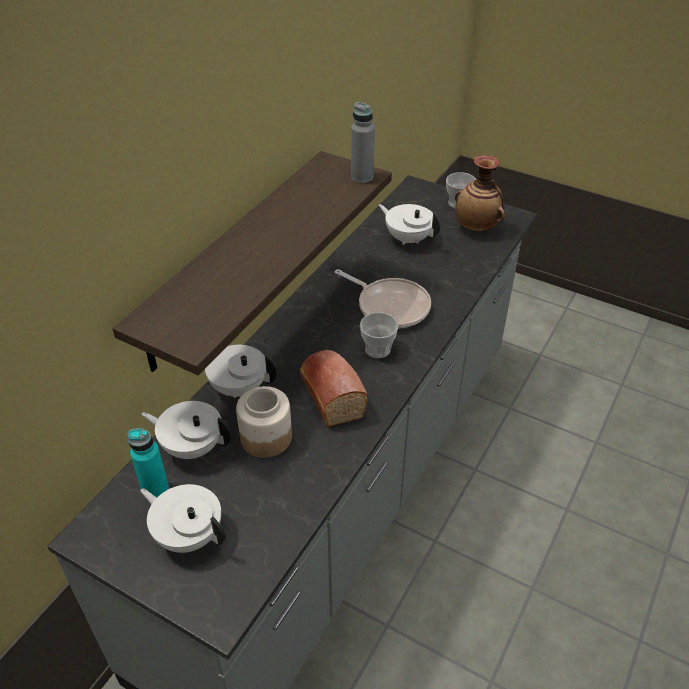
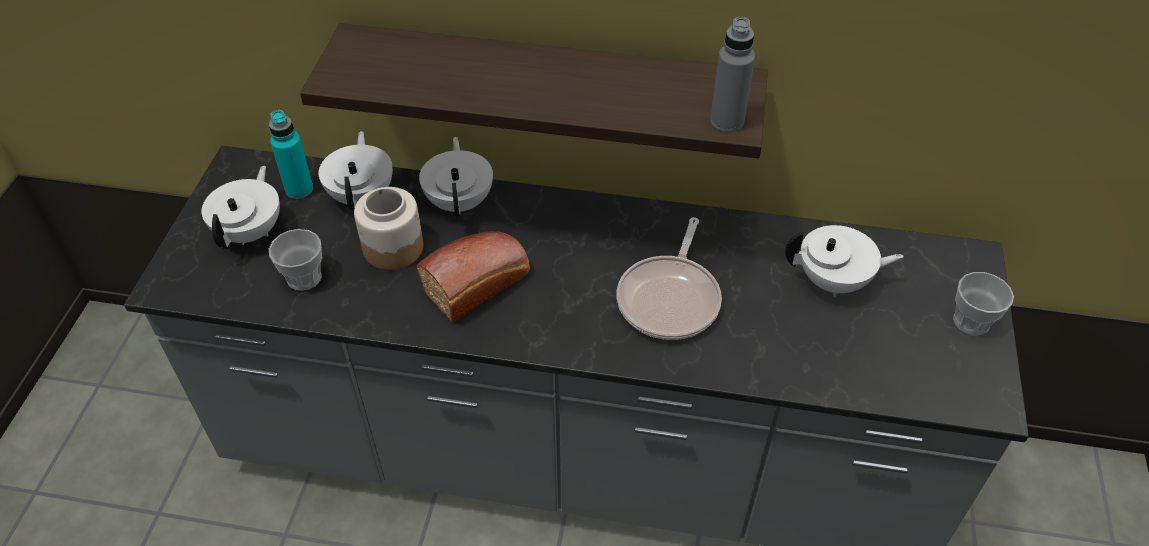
camera: 70 degrees right, 5 degrees up
cup [360,312,398,358] -> cup moved to [269,229,322,291]
white teapot [379,204,441,245] -> white teapot turned 75 degrees clockwise [785,225,904,297]
vase [455,155,505,231] -> none

